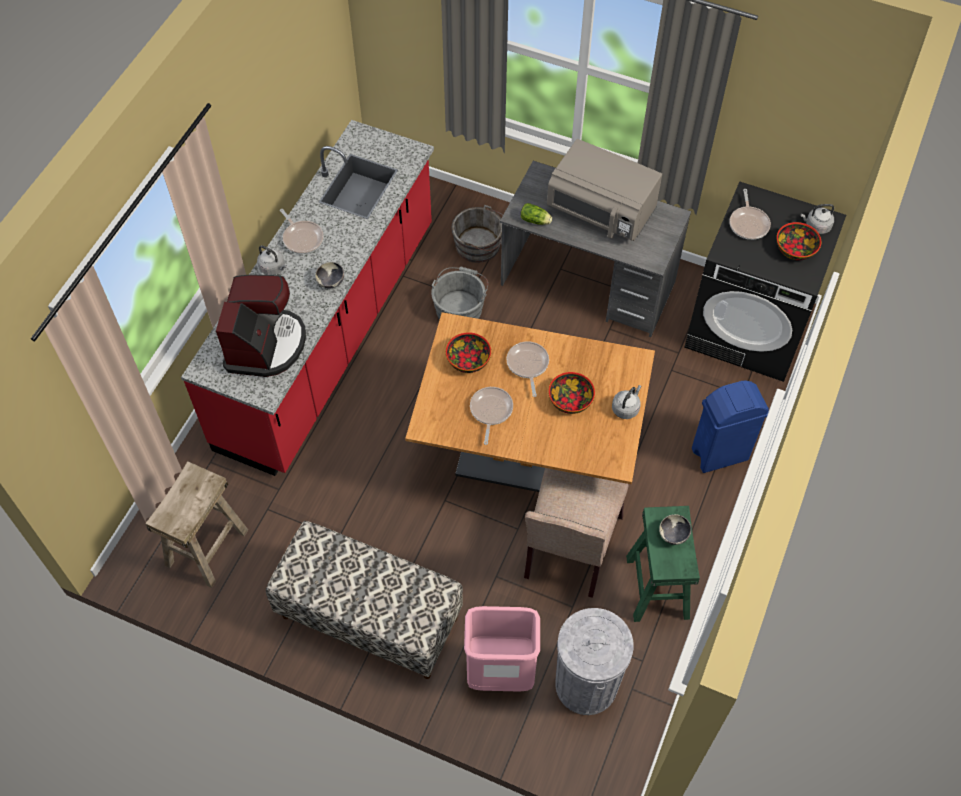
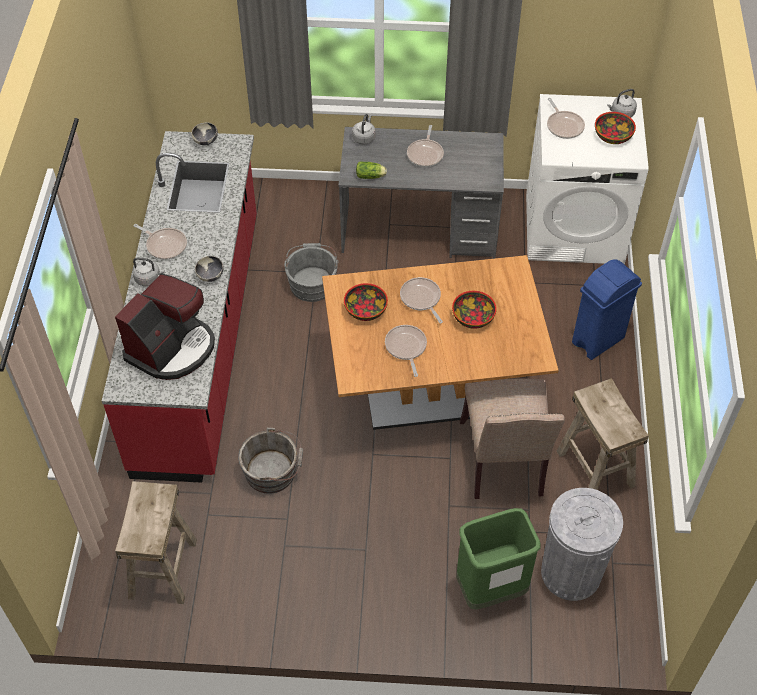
camera: 20 degrees left, 5 degrees down
coffee machine [216,275,306,377] -> coffee machine turned 45 degrees clockwise [115,274,215,380]
bench [266,521,463,679] -> none
grey bucket [452,205,503,263] -> grey bucket moved to [238,428,303,494]
pink trash can [464,606,540,691] -> green trash can [456,508,540,609]
grey microwave [547,139,662,241] -> frying pan [407,125,444,167]
grey kettle [612,385,642,419] -> grey kettle moved to [352,114,376,145]
green stool [626,506,700,622] -> beige stool [557,378,649,490]
bowl [659,514,691,545] -> bowl moved to [191,122,218,145]
black washing machine [684,181,846,382] -> white washing machine [526,94,649,265]

